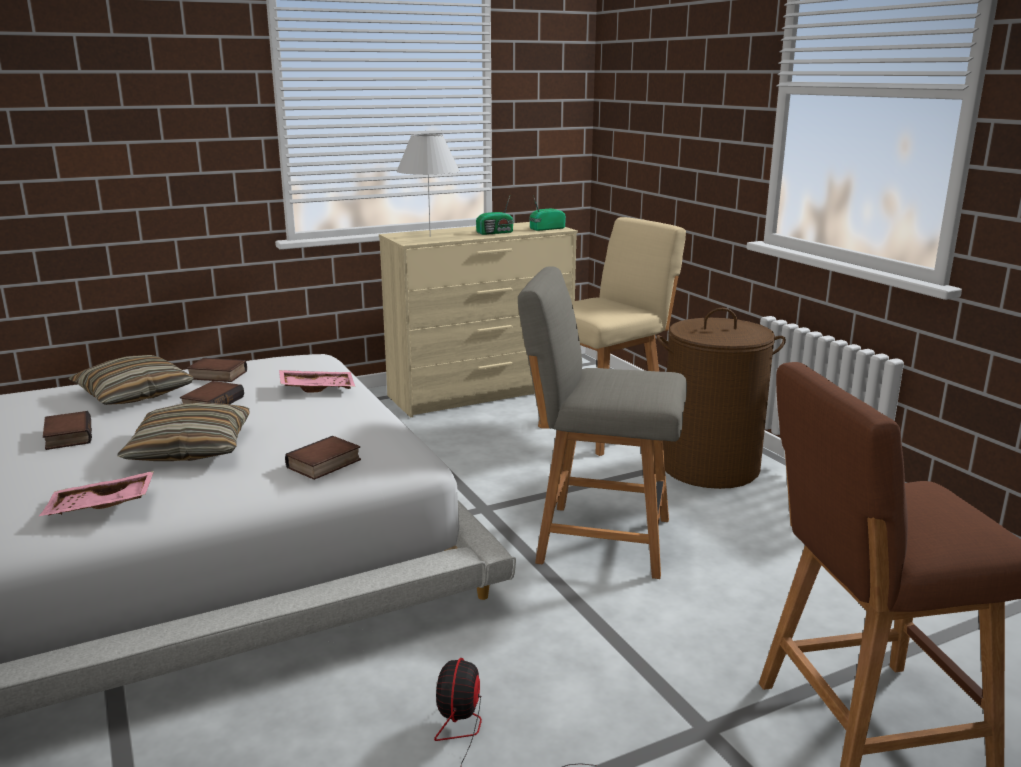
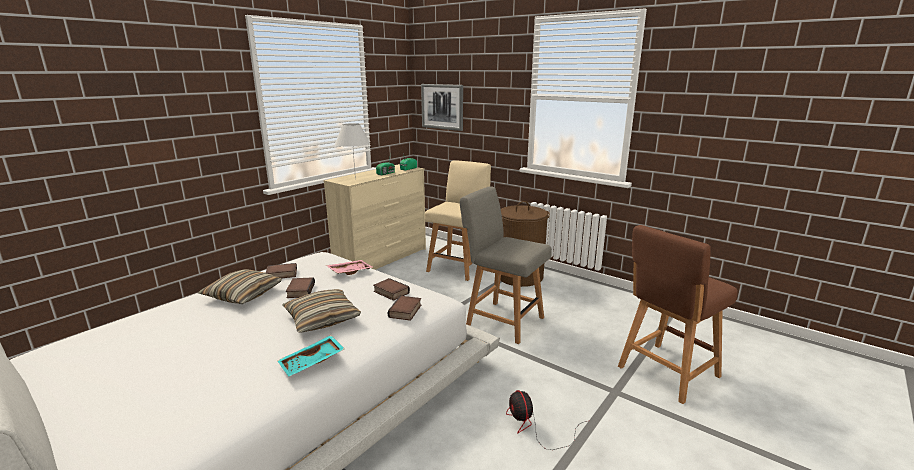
camera: 25 degrees left, 0 degrees up
pink tray [39,471,154,516] -> turquoise tray [278,335,344,377]
book [43,411,92,450] -> book moved to [373,278,410,301]
grey chair [518,266,687,579] -> grey chair turned 45 degrees clockwise [460,186,552,344]
none -> picture [421,84,463,131]

